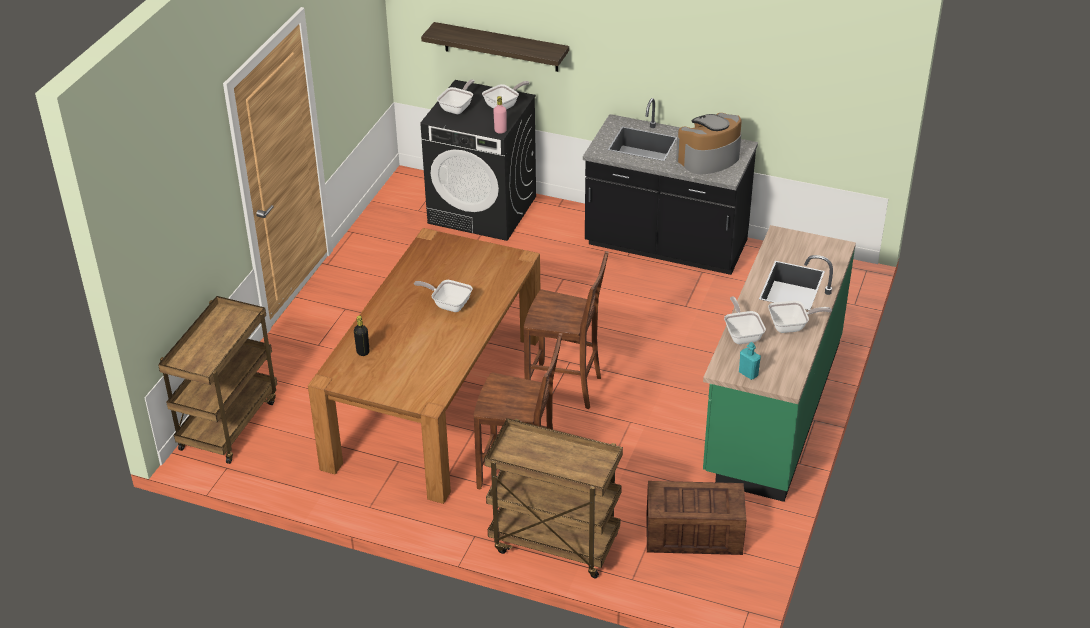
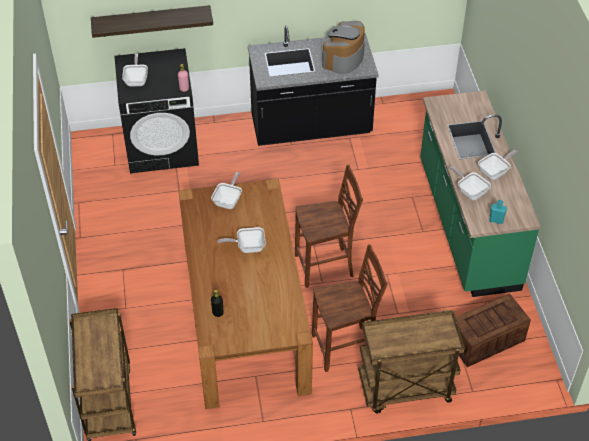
camera: 30 degrees left, 10 degrees up
frying pan [482,81,529,109] -> frying pan moved to [211,172,242,209]

